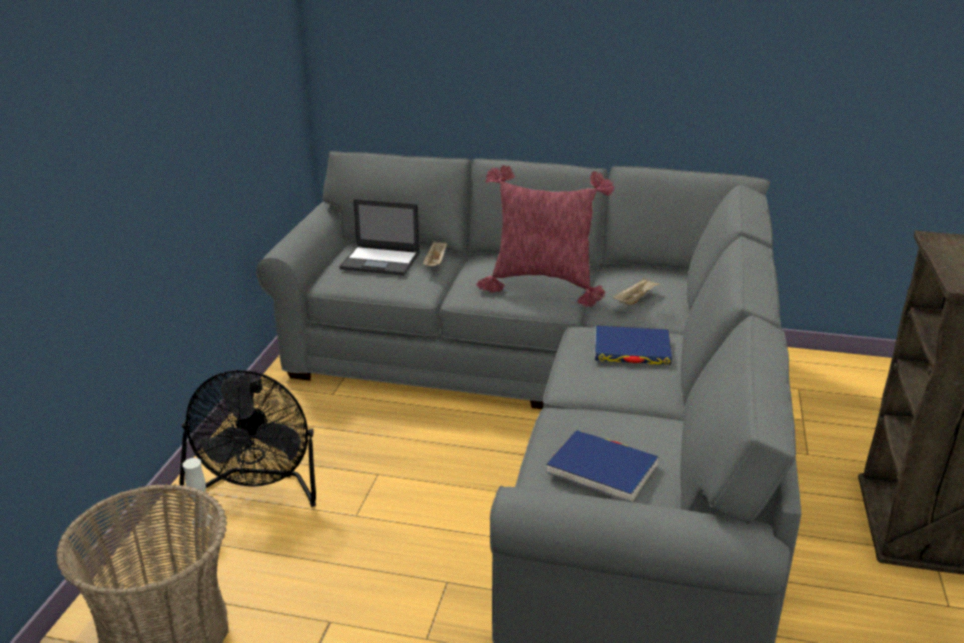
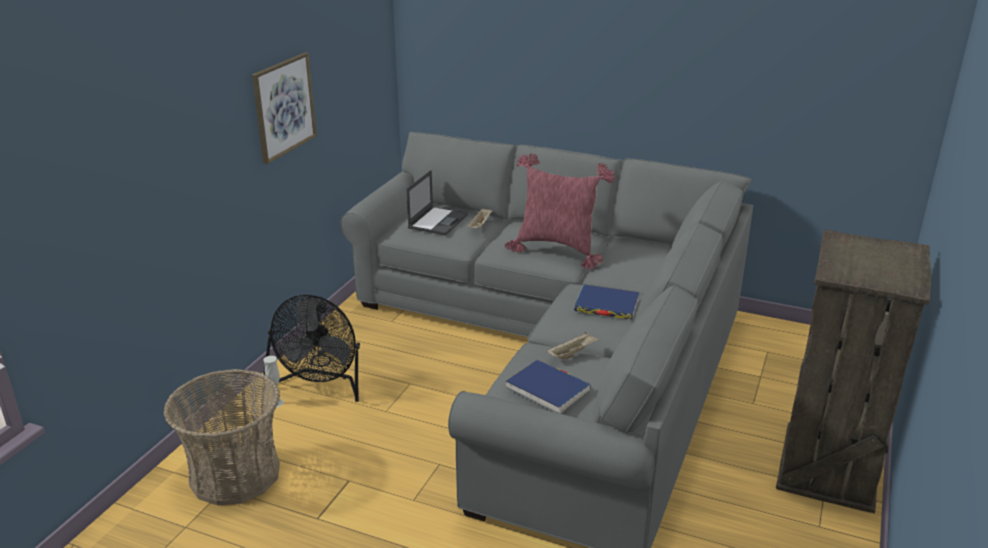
camera: 10 degrees right, 0 degrees up
laptop [339,199,420,276] -> laptop turned 90 degrees counterclockwise [406,170,468,235]
beige tray [612,277,661,305] -> beige tray moved to [547,332,599,359]
none -> picture [252,52,317,164]

